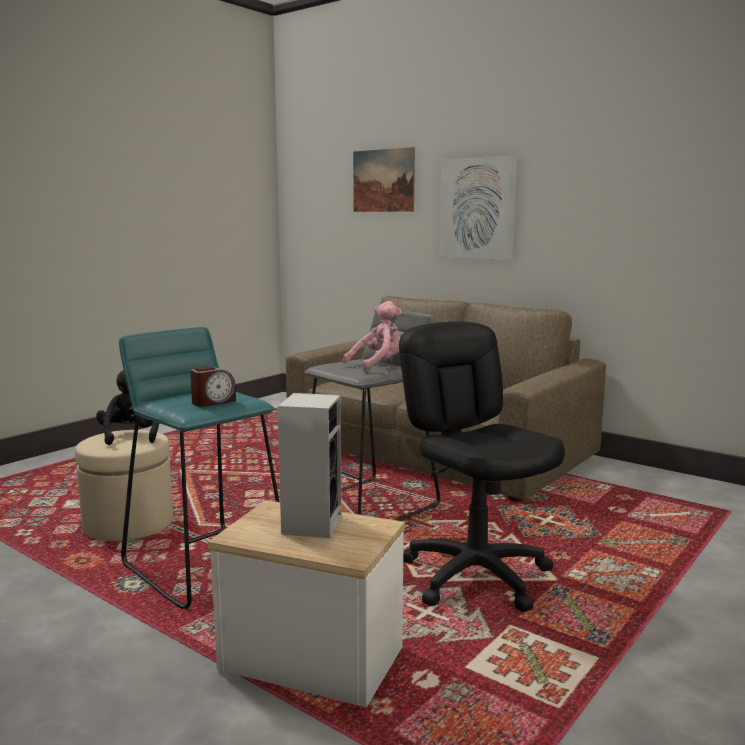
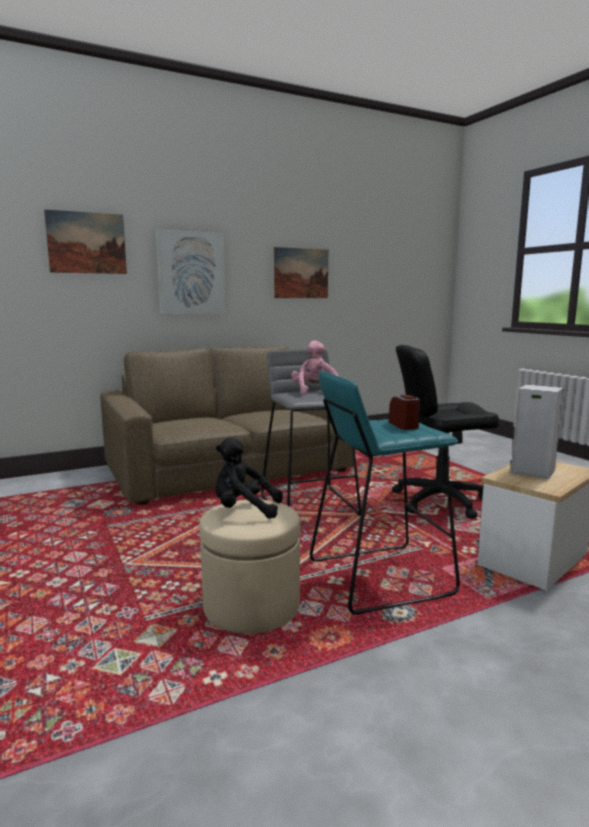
camera: 65 degrees left, 0 degrees up
none -> picture [274,247,328,298]

